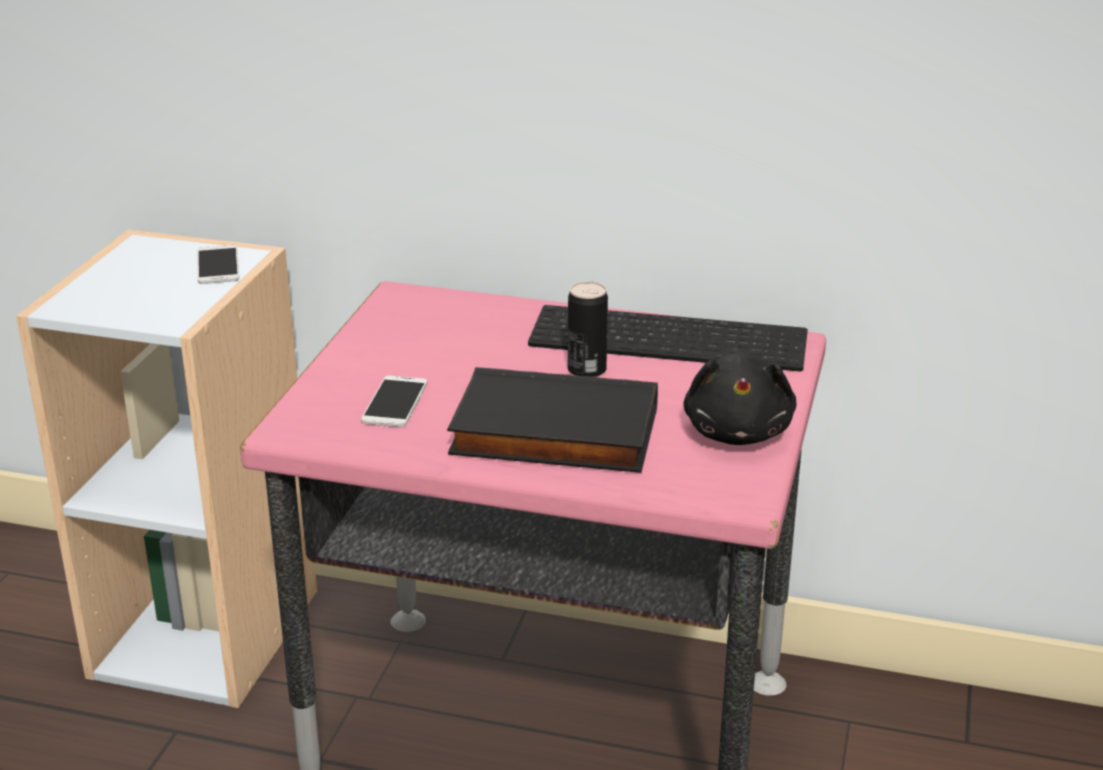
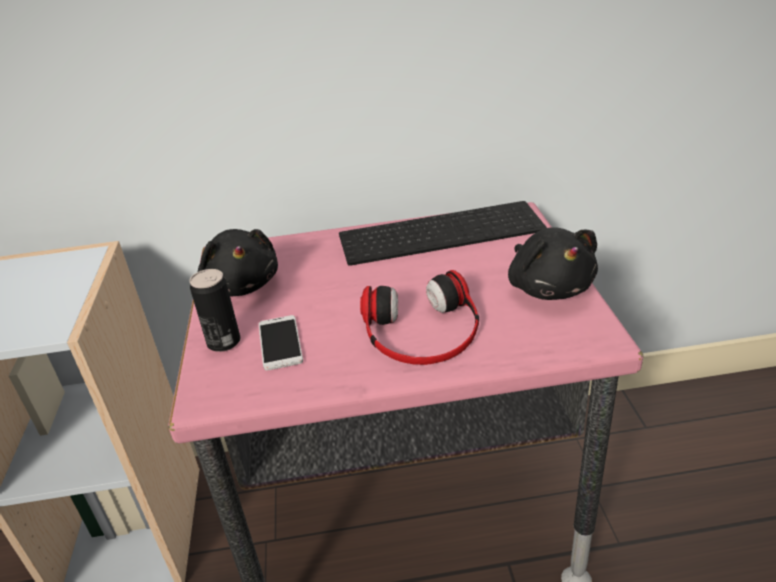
camera: 20 degrees left, 5 degrees up
phone [197,245,239,284] -> none
black book [447,367,658,473] -> headphones [360,270,479,365]
can [568,281,608,377] -> can moved to [189,269,240,352]
none -> black plush toy [198,229,278,297]

